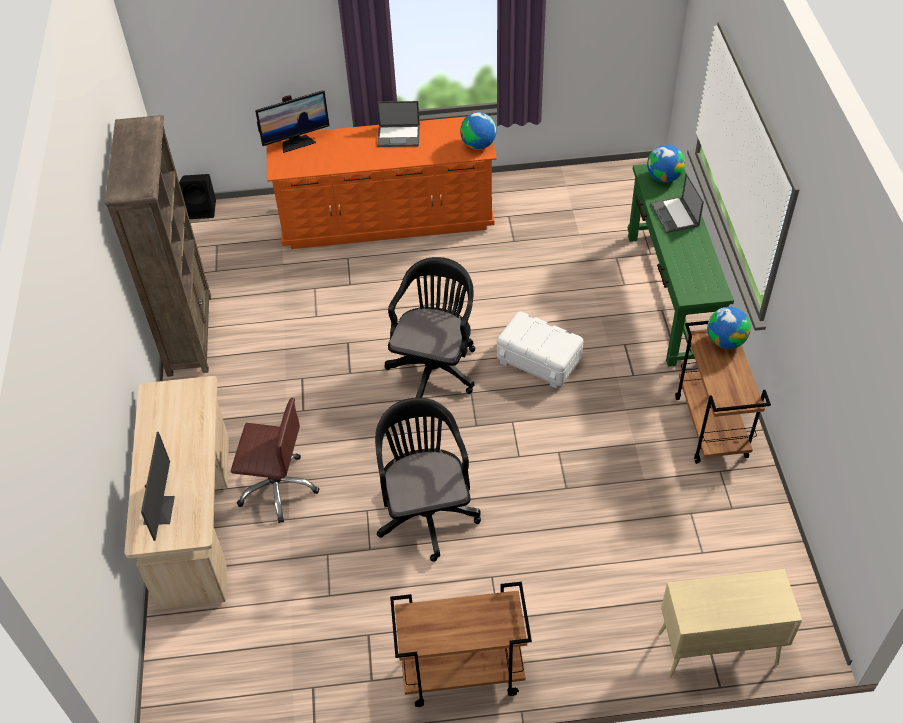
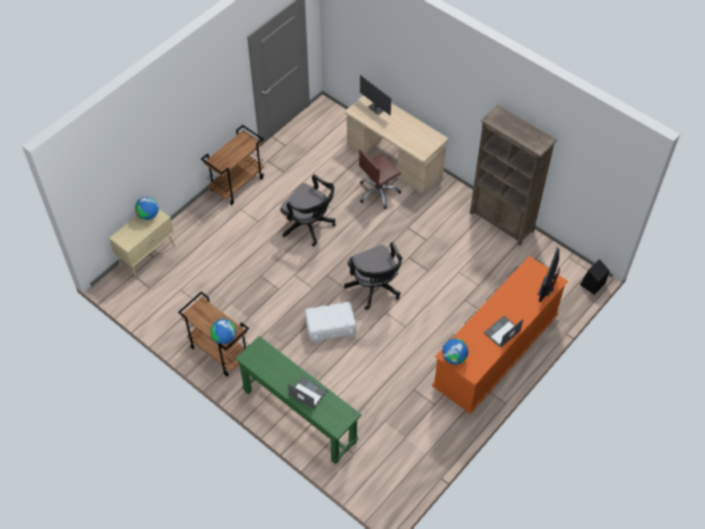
camera: 135 degrees right, 5 degrees up
globe [647,145,685,183] -> globe moved to [135,197,159,220]

